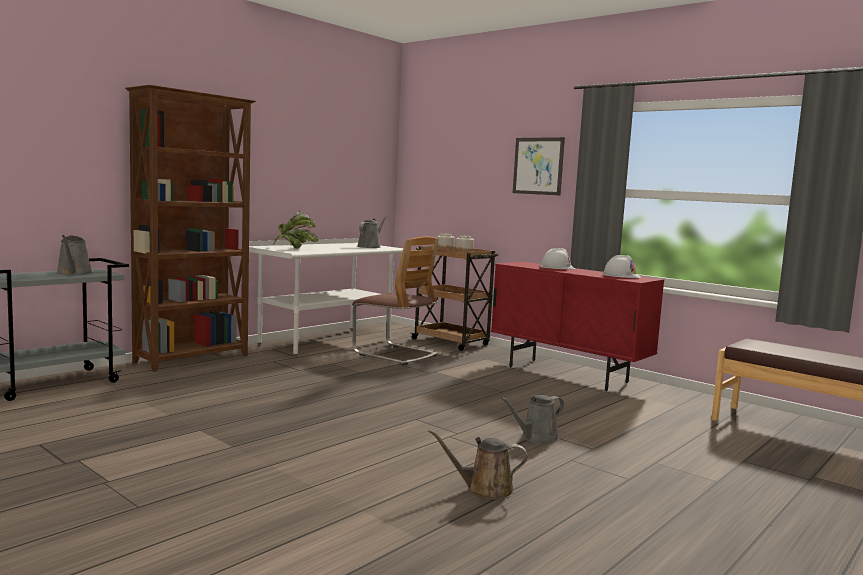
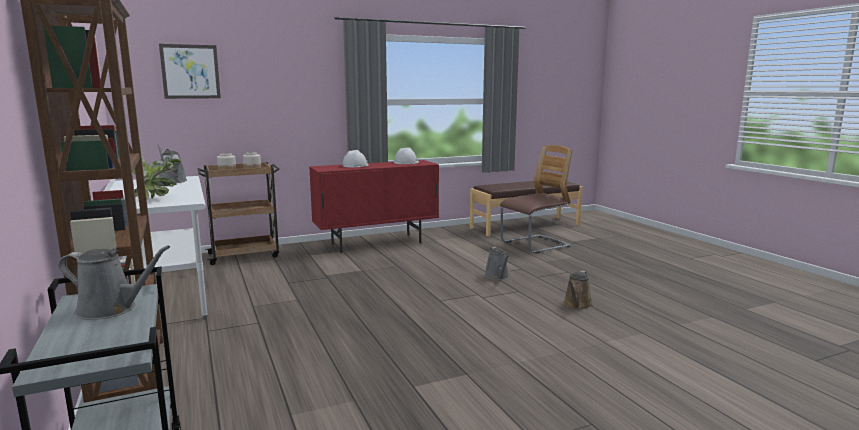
camera: 65 degrees left, 5 degrees up
chair [352,237,439,365] -> chair moved to [500,145,573,253]
picture [513,137,565,195] -> picture moved to [159,44,221,99]

